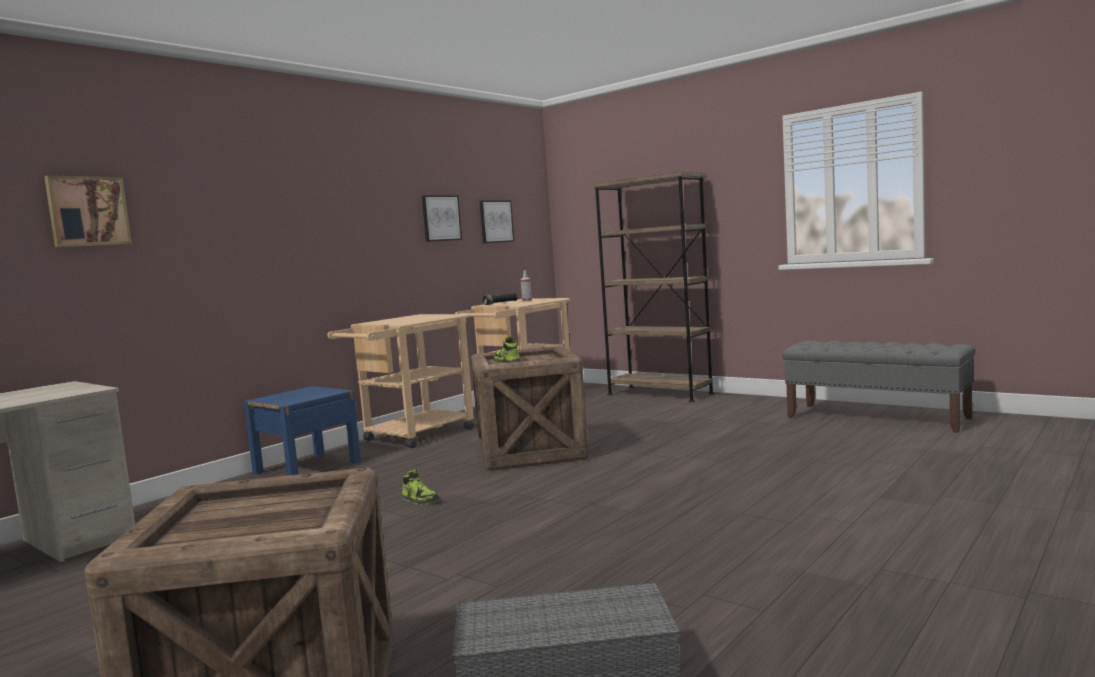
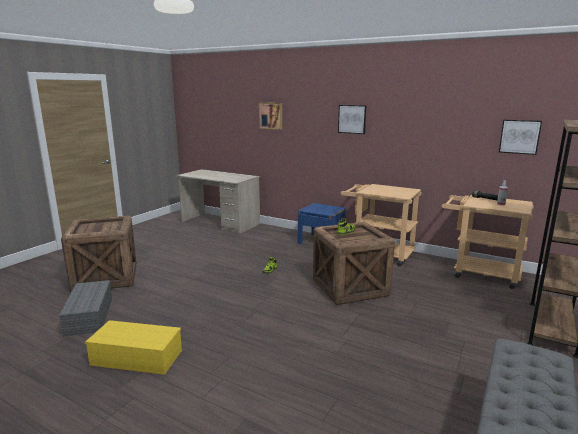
camera: 80 degrees right, 10 degrees up
picture [421,195,462,242] -> picture moved to [338,105,367,134]
none -> yellow storage box [85,320,182,375]

